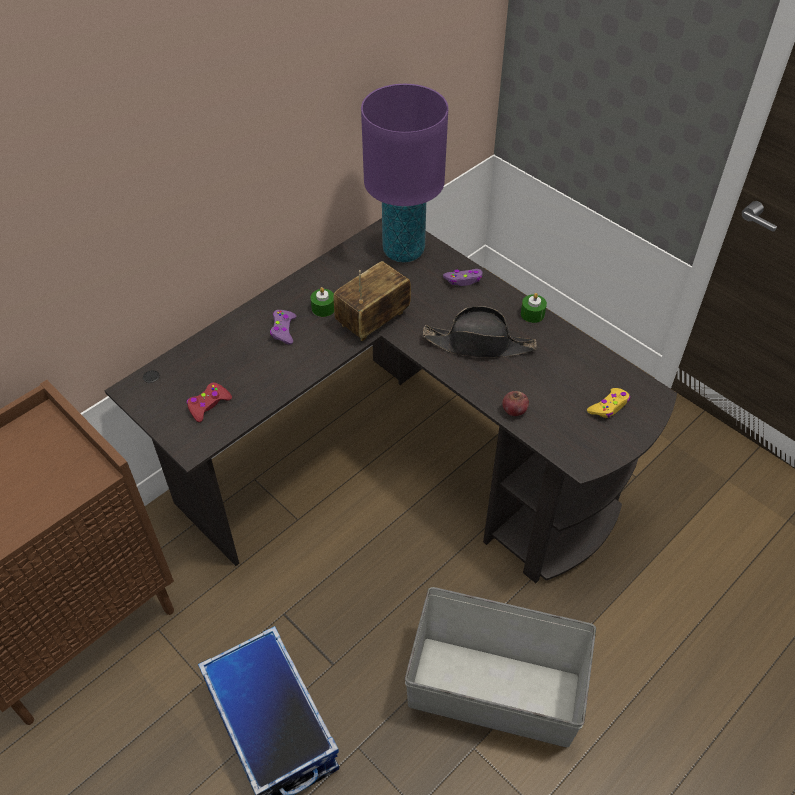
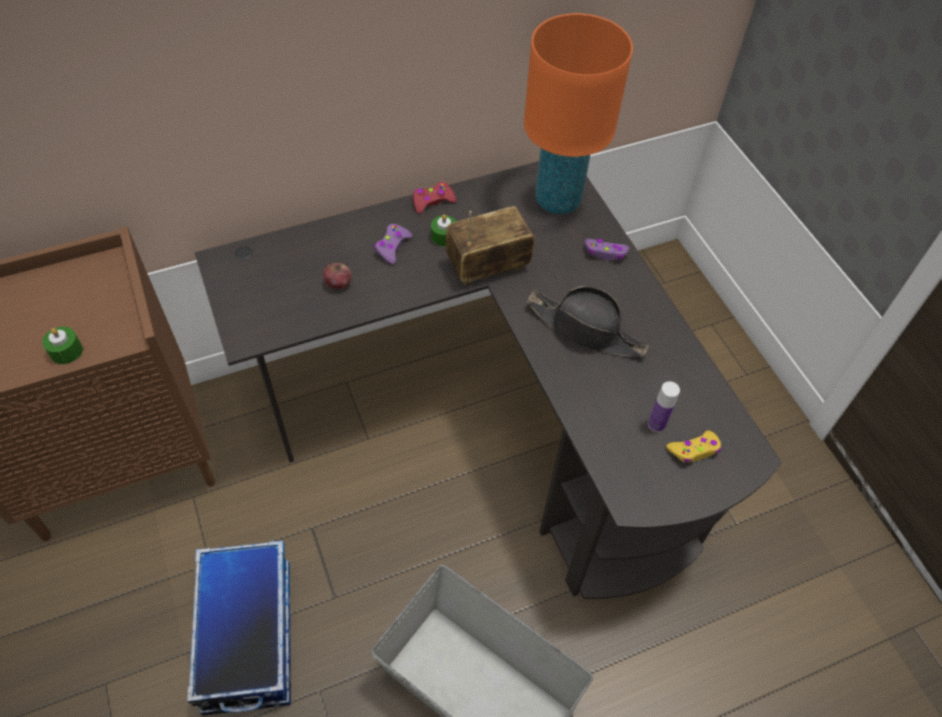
camera: 20 degrees right, 5 degrees up
red game controller [187,383,232,422] -> red game controller moved to [413,182,456,214]
purple table lamp [361,84,448,263] -> orange table lamp [524,13,633,214]
apple [502,391,529,416] -> apple moved to [323,263,352,289]
green candle [521,293,547,323] -> green candle moved to [42,326,83,364]
none -> bottle [648,381,680,432]

